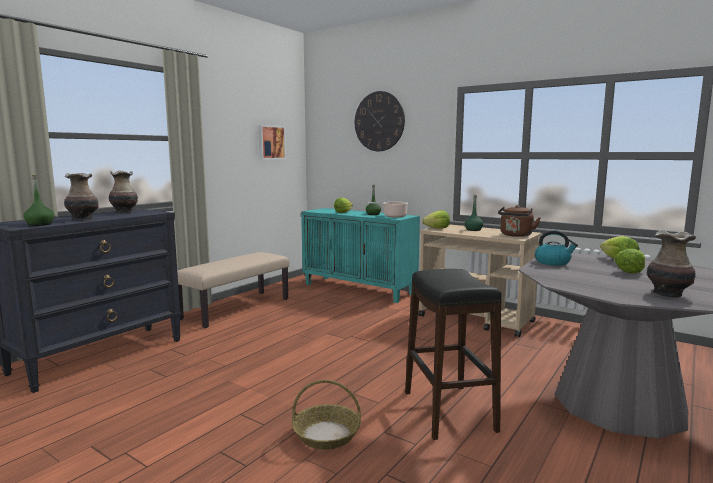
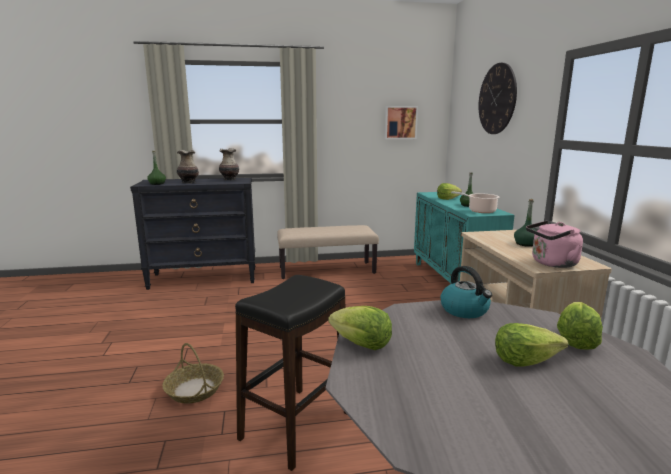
camera: 45 degrees right, 5 degrees up
lettuce [422,210,450,229] -> lettuce moved to [328,306,392,350]
brown kettle [498,205,540,237] -> pink kettle [526,221,583,268]
vase [647,230,696,298] -> none

